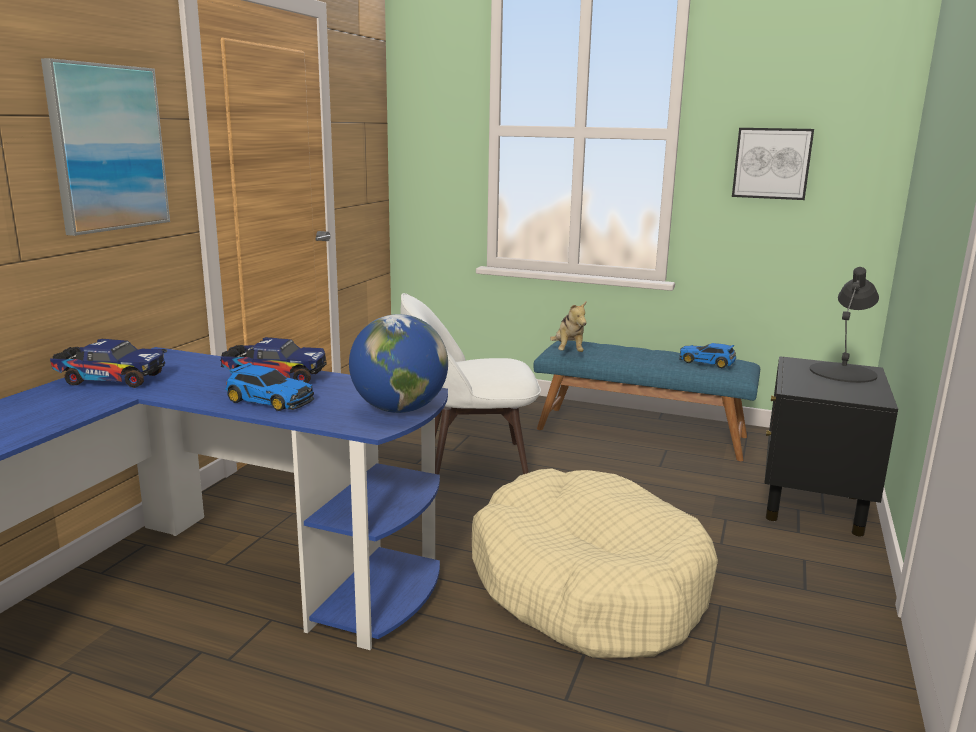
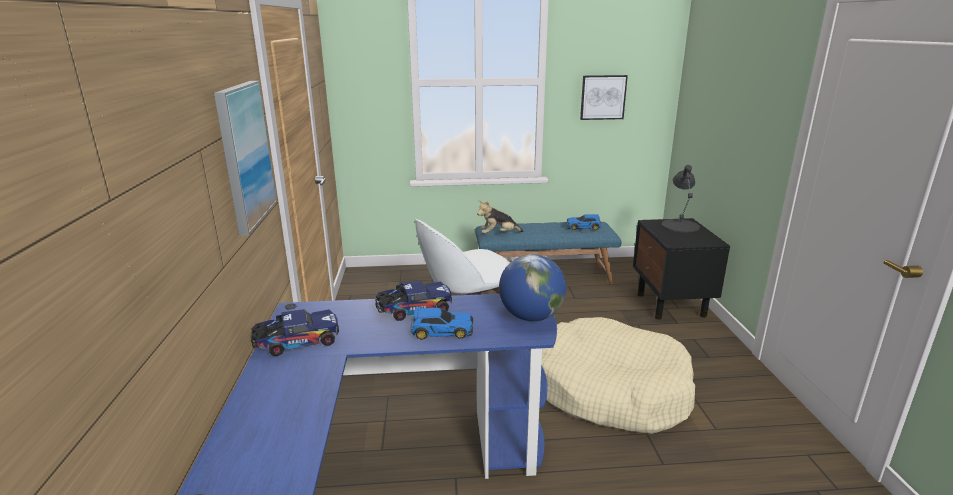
camera: 25 degrees left, 5 degrees up
plush toy [550,301,587,352] -> plush toy turned 105 degrees clockwise [477,200,524,233]

